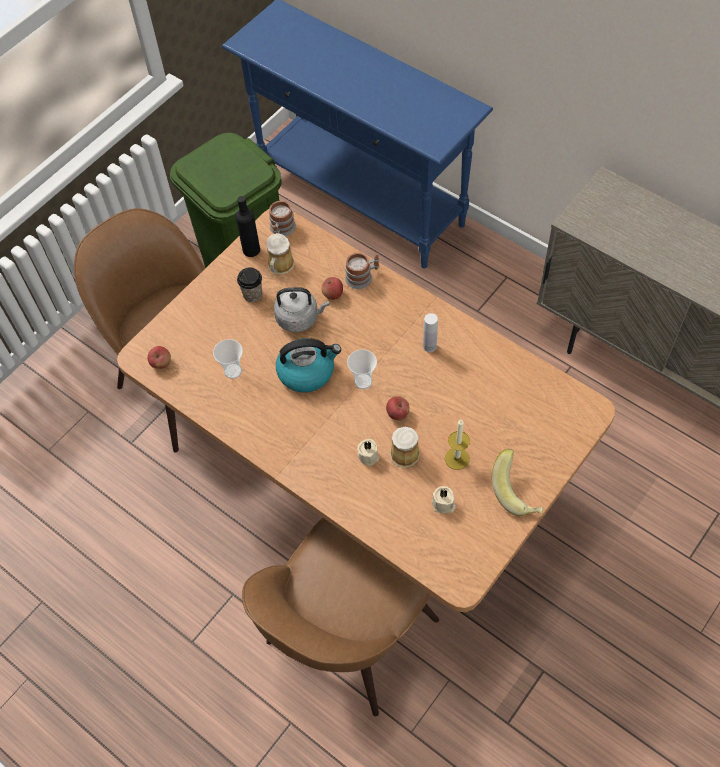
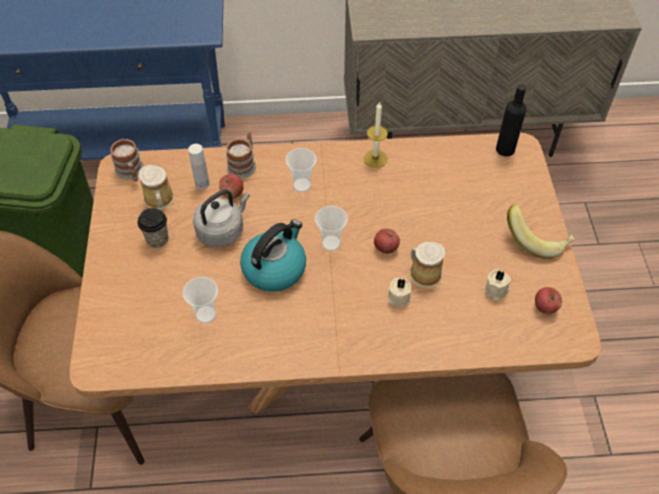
camera: 45 degrees left, 5 degrees down
apple [148,346,171,369] -> apple moved to [535,287,562,314]
black bottle [236,196,260,257] -> black bottle moved to [496,84,526,156]
white bottle [423,313,438,352] -> white bottle moved to [188,144,210,189]
candle [445,420,470,470] -> candle moved to [364,101,388,168]
none -> cup [285,148,316,192]

